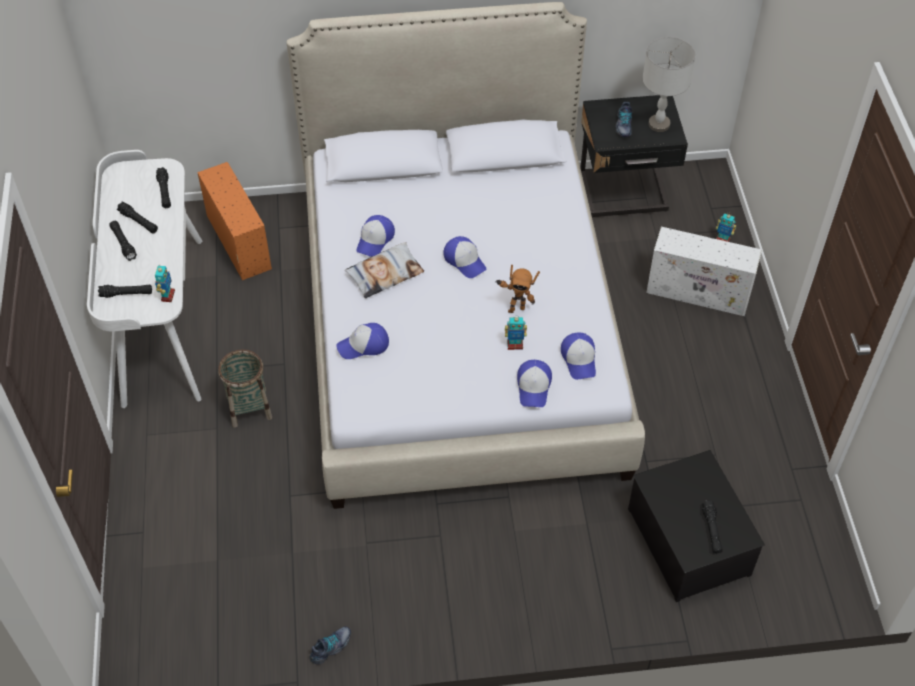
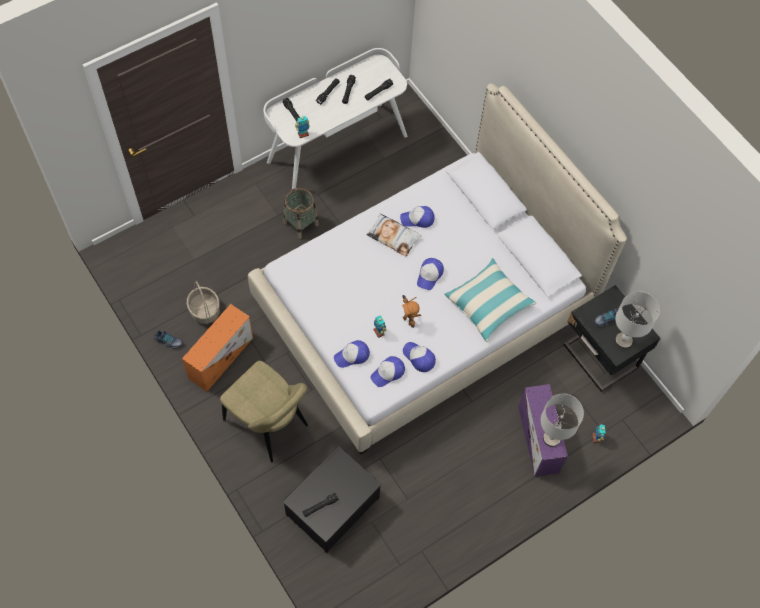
camera: 60 degrees right, 10 degrees up
orange storage box [197,162,272,280] -> orange storage box moved to [182,304,253,392]
cap [336,323,389,359] -> cap moved to [403,342,436,372]
white storage box [646,227,762,316] -> purple storage box [518,384,568,477]
none -> basket [187,281,220,324]
none -> beige chair [220,361,308,462]
none -> pillow [444,258,536,342]
none -> grey table lamp [540,394,584,447]

